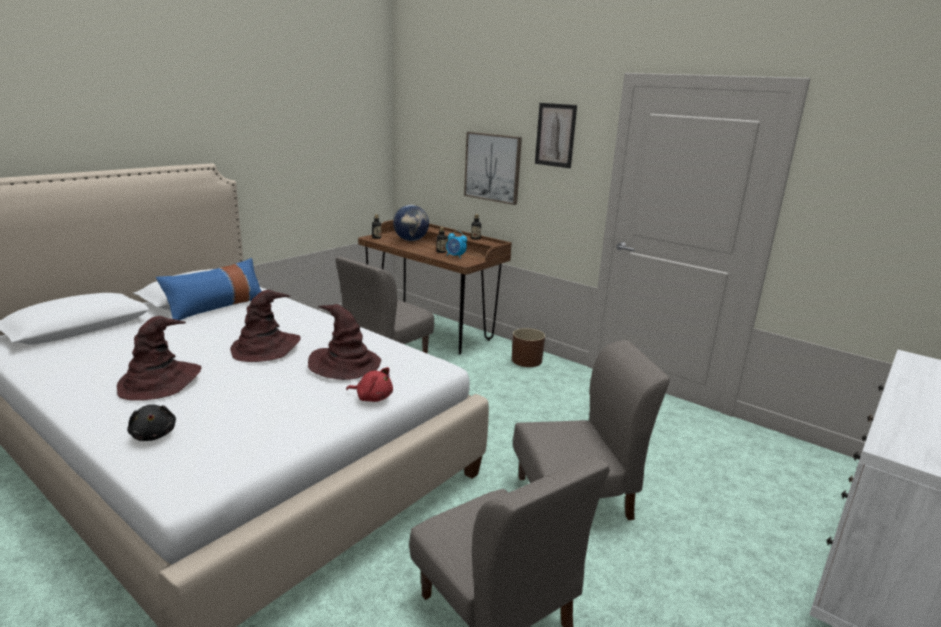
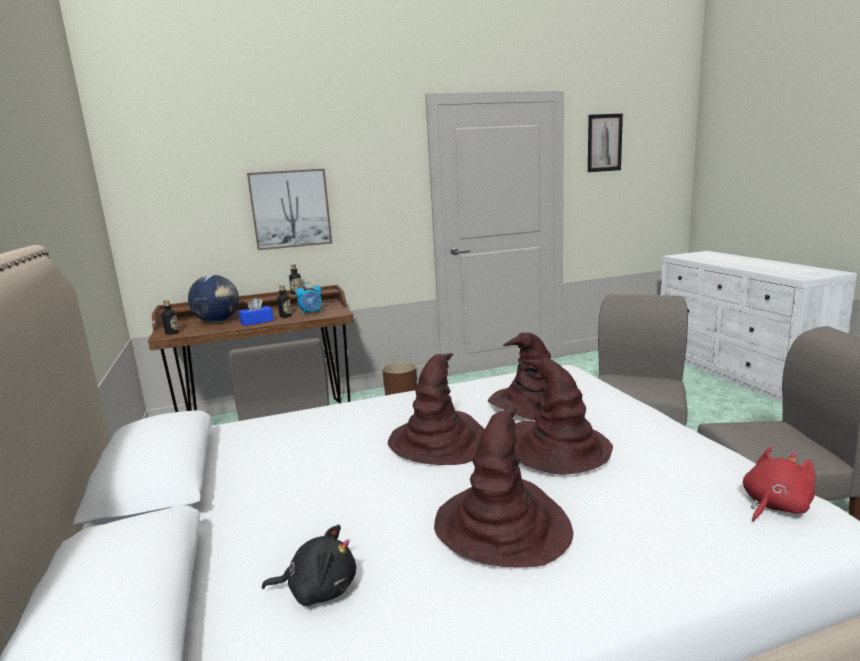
camera: 55 degrees left, 5 degrees down
black plush toy [127,404,176,441] -> black plush toy moved to [262,525,356,606]
blue pillow [156,258,261,320] -> none
red plush toy [346,367,393,402] -> red plush toy moved to [743,447,816,522]
picture [535,103,577,168] -> picture moved to [588,114,623,172]
none -> blue tissue box [239,297,274,326]
none -> brown hat [515,358,613,475]

